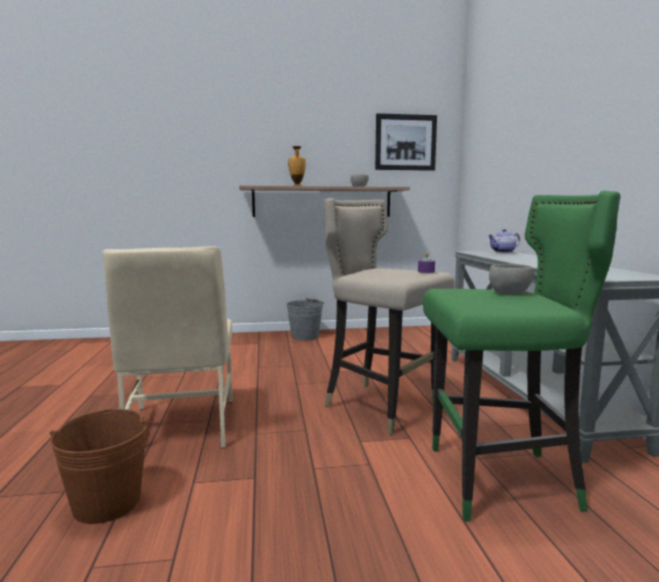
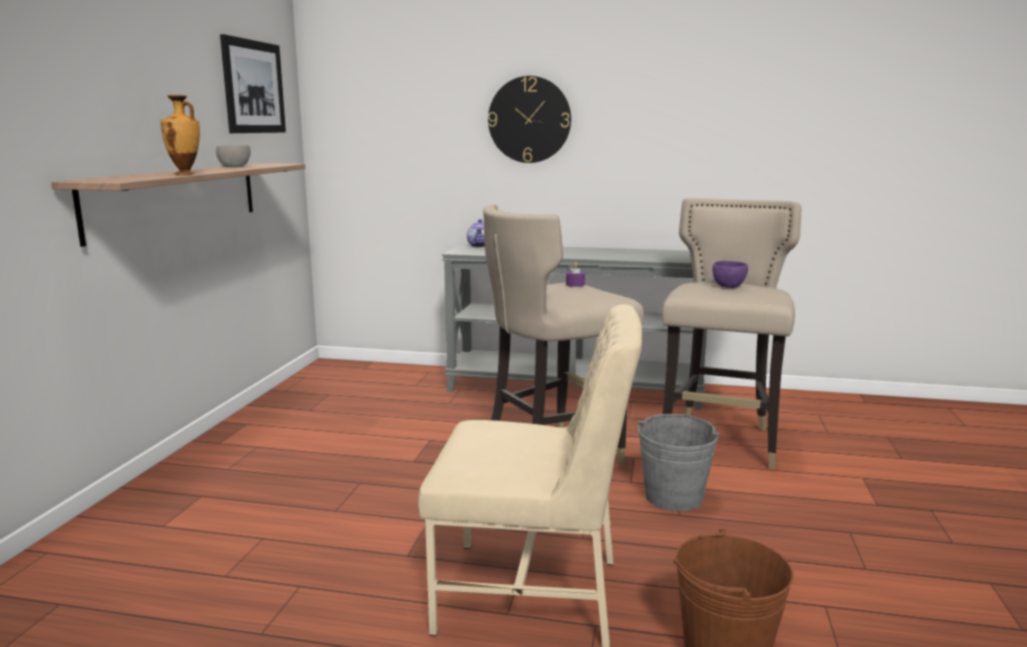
camera: 70 degrees left, 5 degrees up
grey bucket [286,298,324,340] -> grey bucket moved to [638,414,719,511]
green stool [423,190,621,522] -> beige stool [662,198,802,470]
grey bowl [489,264,534,295] -> purple bowl [712,261,748,288]
none -> wall clock [488,76,571,163]

